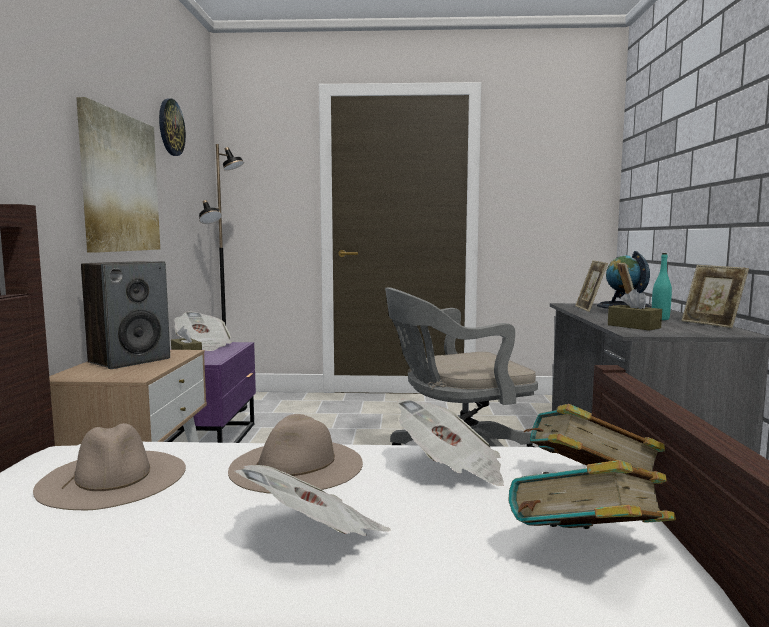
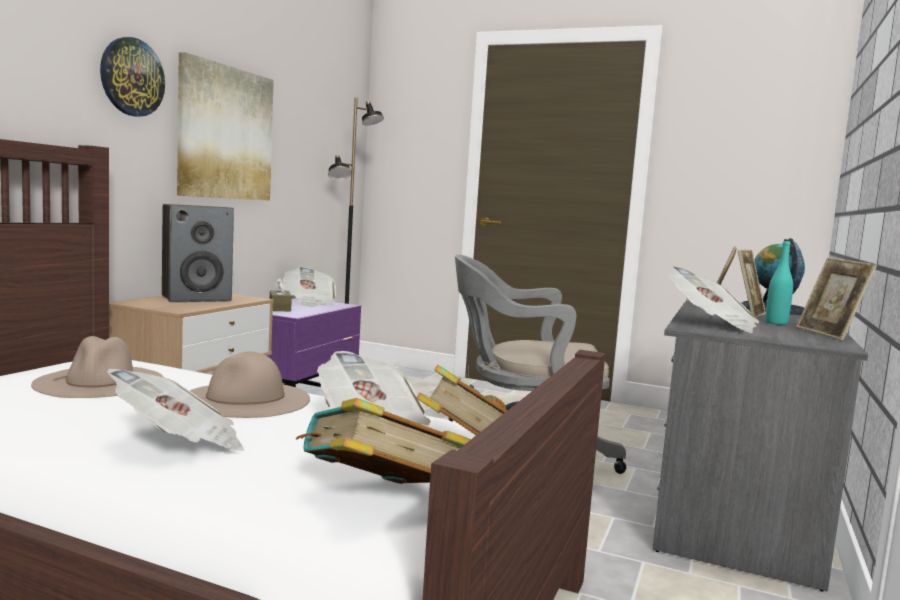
camera: 20 degrees right, 0 degrees up
wall clock [159,99,186,156] -> wall clock moved to [100,37,165,117]
brown tissue box [608,289,662,331] -> newspaper [668,266,759,333]

